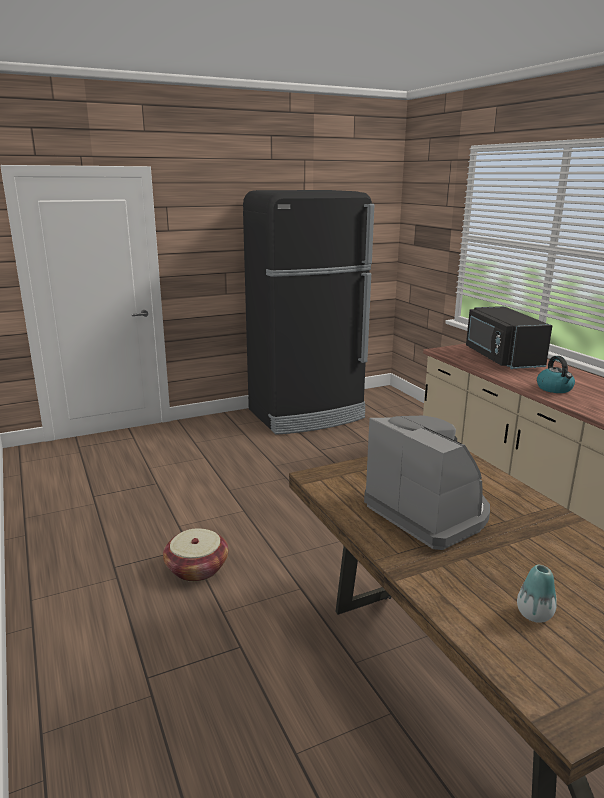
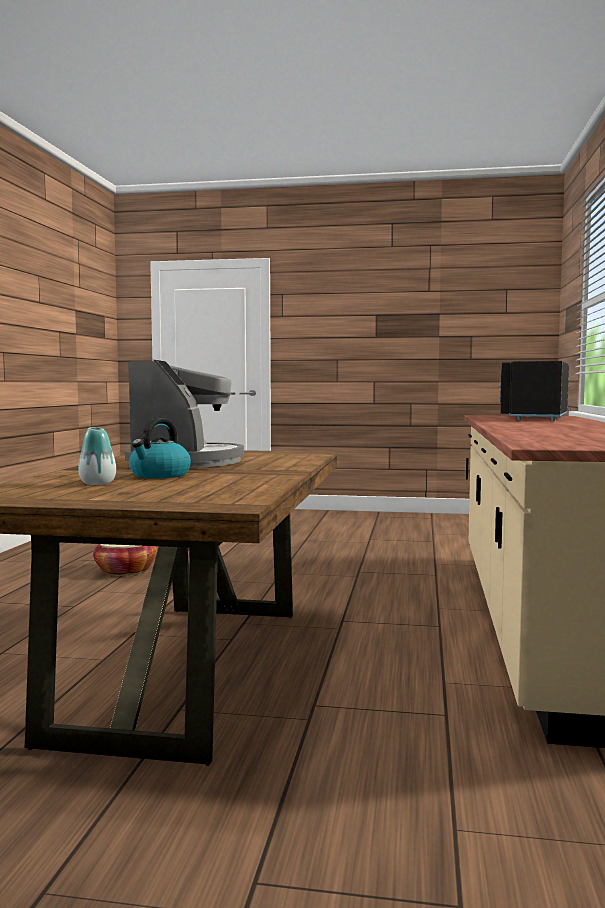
camera: 35 degrees right, 15 degrees down
black fridge [243,190,375,435] -> none
kettle [537,356,575,393] -> kettle moved to [129,418,191,478]

